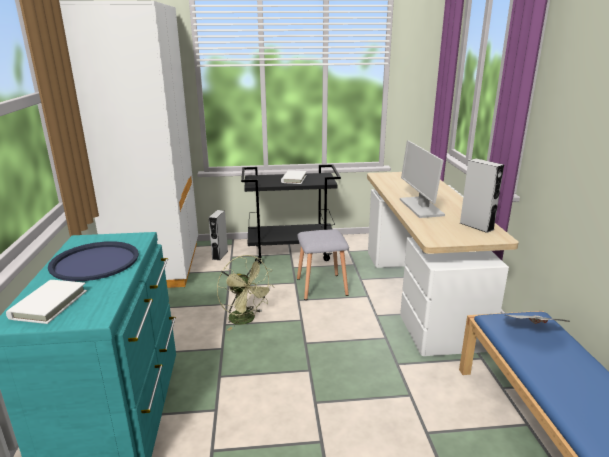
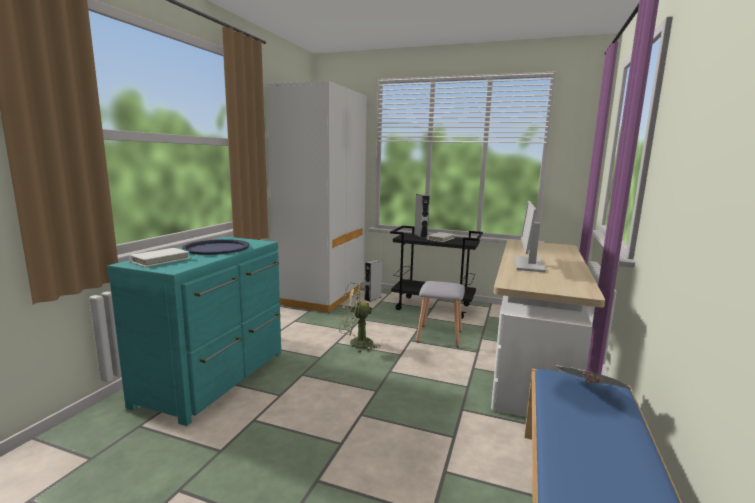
camera: 25 degrees right, 10 degrees down
green fan [217,255,274,331] -> green fan turned 105 degrees clockwise [339,283,380,353]
grey speaker [460,158,504,233] -> grey speaker moved to [414,194,430,238]

